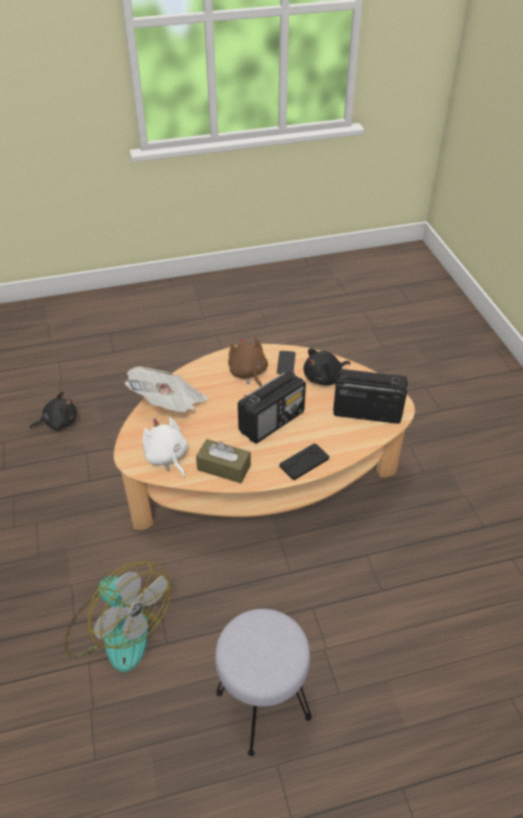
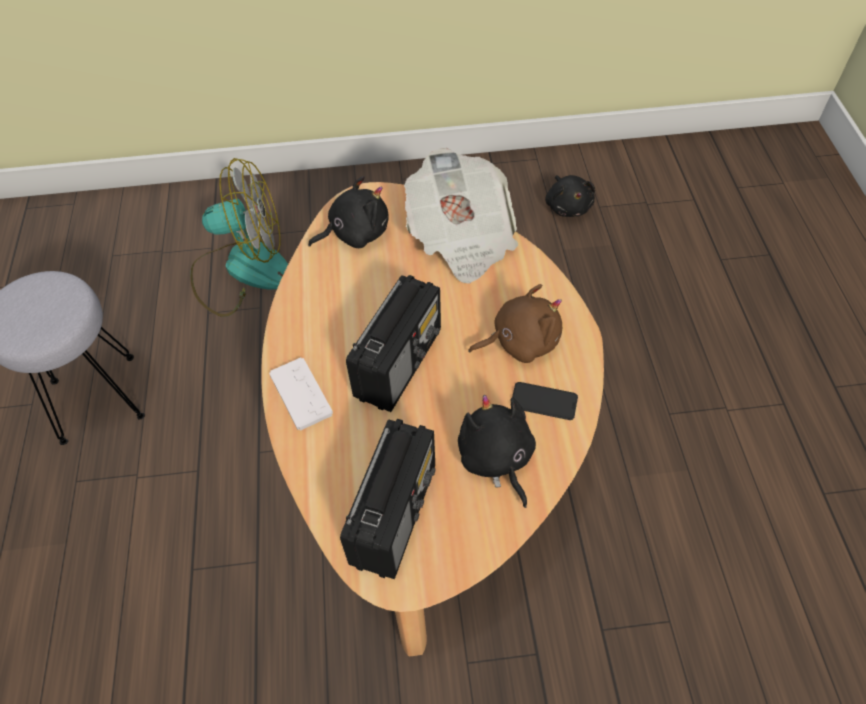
camera: 100 degrees right, 10 degrees up
fan [64,562,170,672] -> fan turned 150 degrees counterclockwise [190,158,288,317]
white plush toy [142,417,188,478] -> black plush toy [308,176,389,248]
brown tissue box [196,439,251,483] -> none
radio [238,371,306,444] -> radio turned 120 degrees counterclockwise [346,275,441,412]
black game controller [280,444,329,480] -> white game controller [269,357,333,431]

